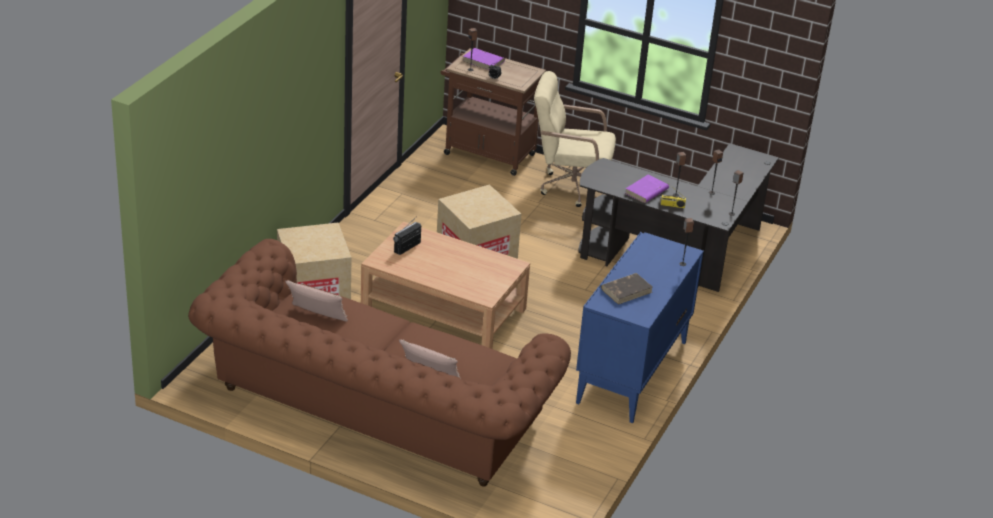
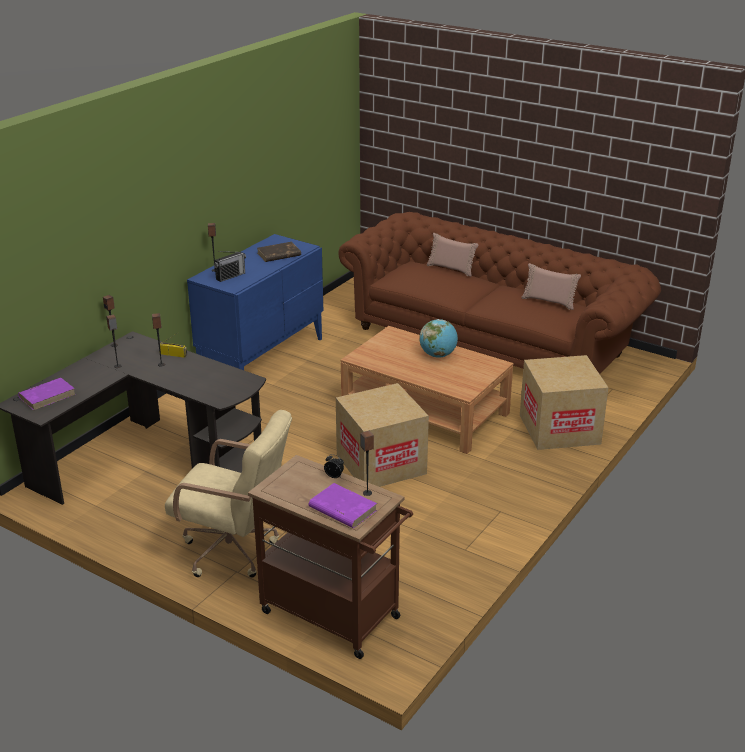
camera: 170 degrees left, 5 degrees down
radio [393,216,421,255] -> radio moved to [214,251,246,282]
purple book [625,175,669,203] -> purple book moved to [18,378,76,410]
none -> globe [419,319,458,358]

